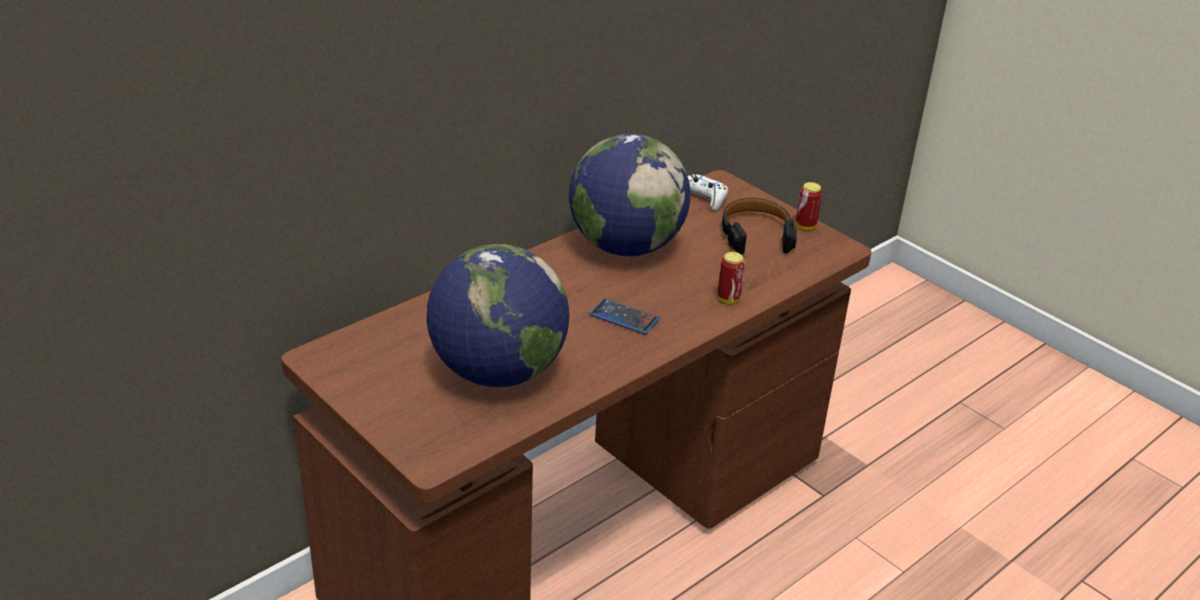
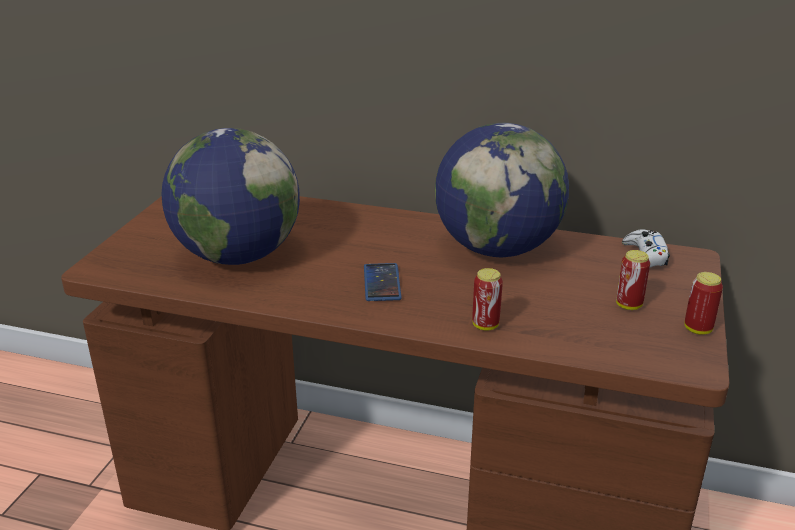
camera: 60 degrees right, 5 degrees down
black headphones [722,198,797,254] -> can [616,250,650,310]

